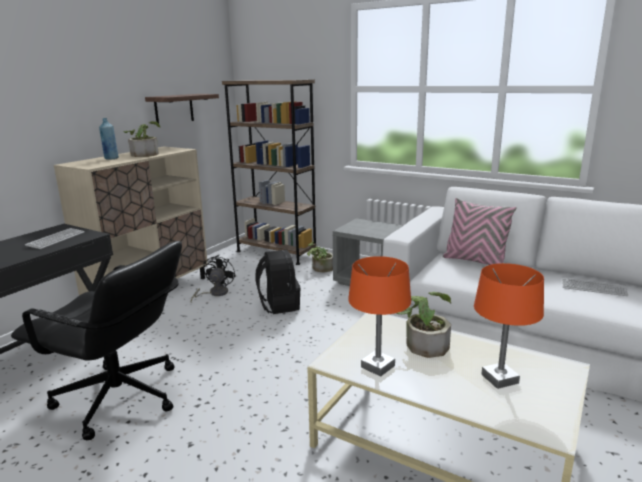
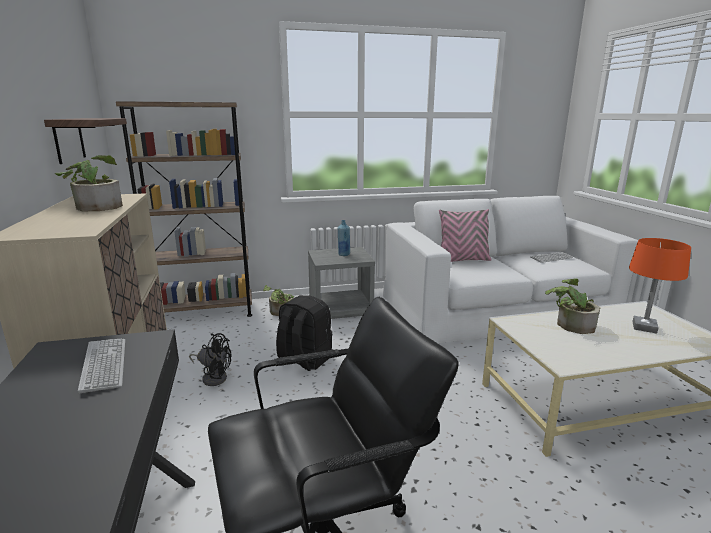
camera: 45 degrees left, 0 degrees up
blue bottle [99,118,119,160] -> blue bottle moved to [338,220,350,256]
black fan [191,255,236,302] -> black fan turned 135 degrees clockwise [189,333,231,386]
orange table lamp [348,256,411,377] -> none

